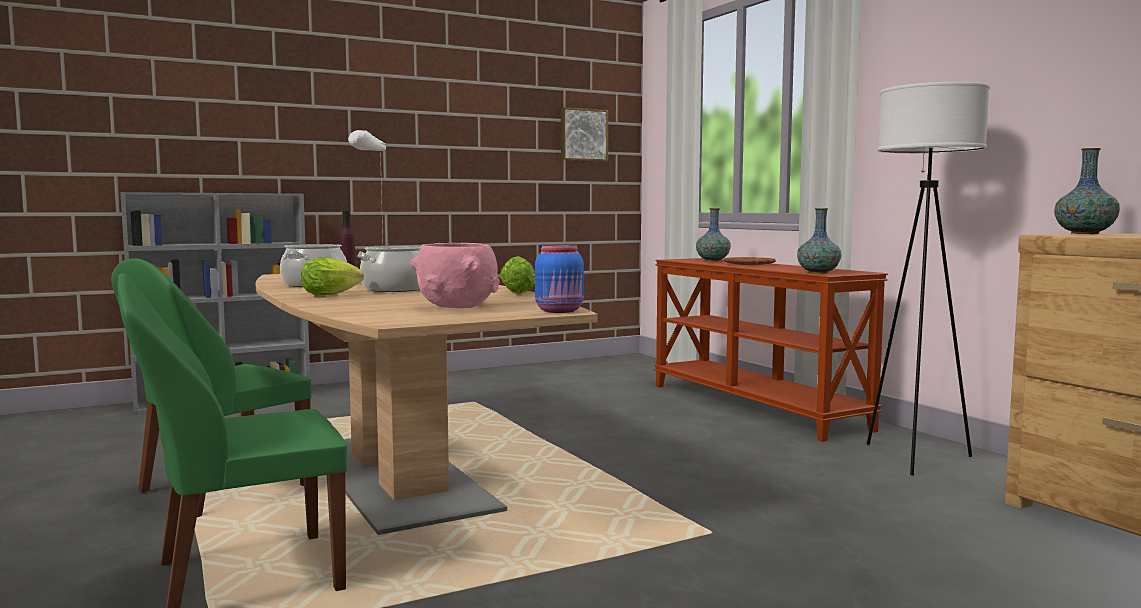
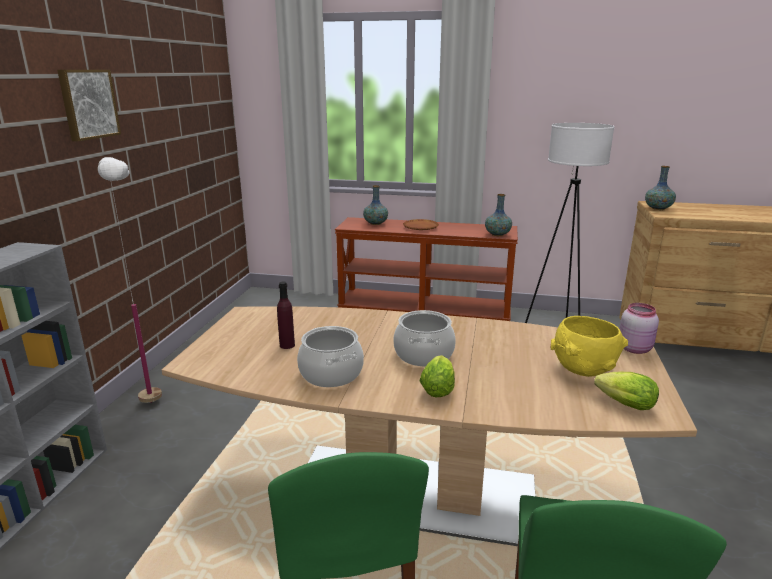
camera: 50 degrees left, 15 degrees up
pink bowl [410,243,500,308] -> yellow bowl [551,316,628,377]
lettuce [500,256,535,294] -> lettuce moved to [594,372,659,410]
blue jar [535,245,584,313] -> pink jar [619,303,659,354]
picture [561,107,608,161] -> picture moved to [57,70,121,141]

